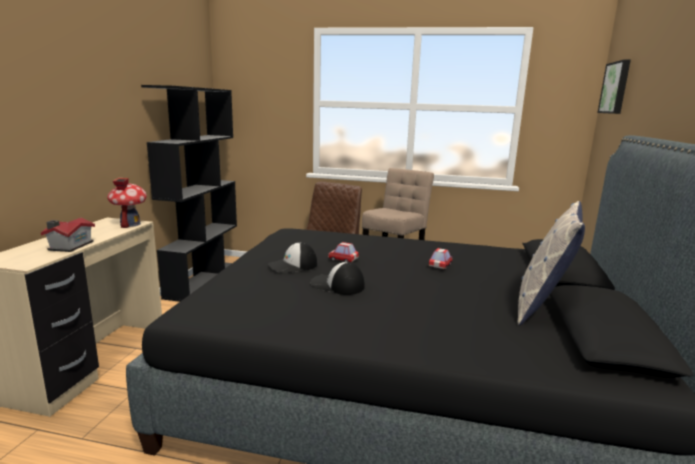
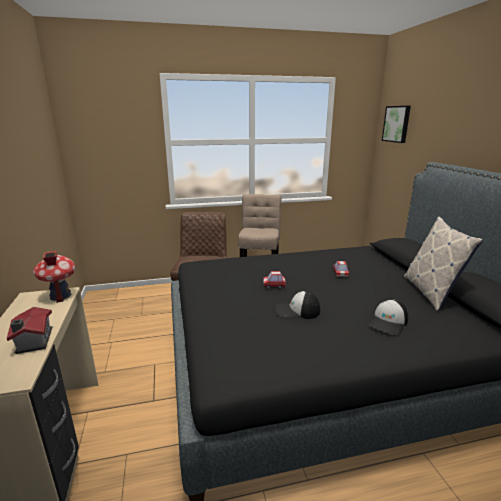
camera: 25 degrees left, 5 degrees up
black bookcase [141,85,237,302] -> none
cap [268,242,317,274] -> cap moved to [368,298,408,335]

